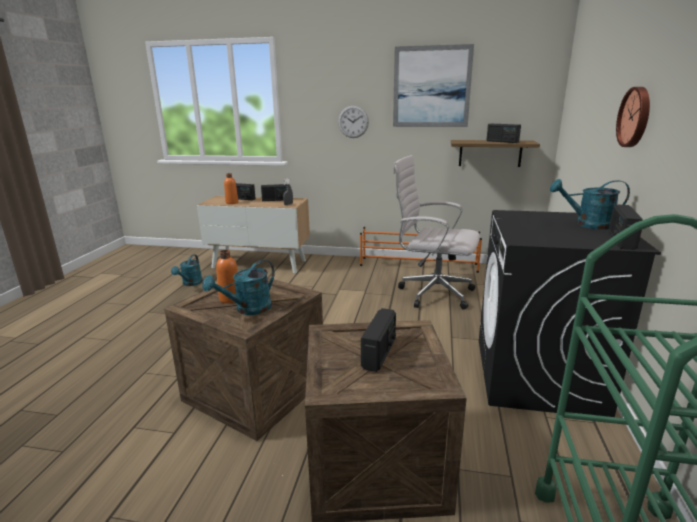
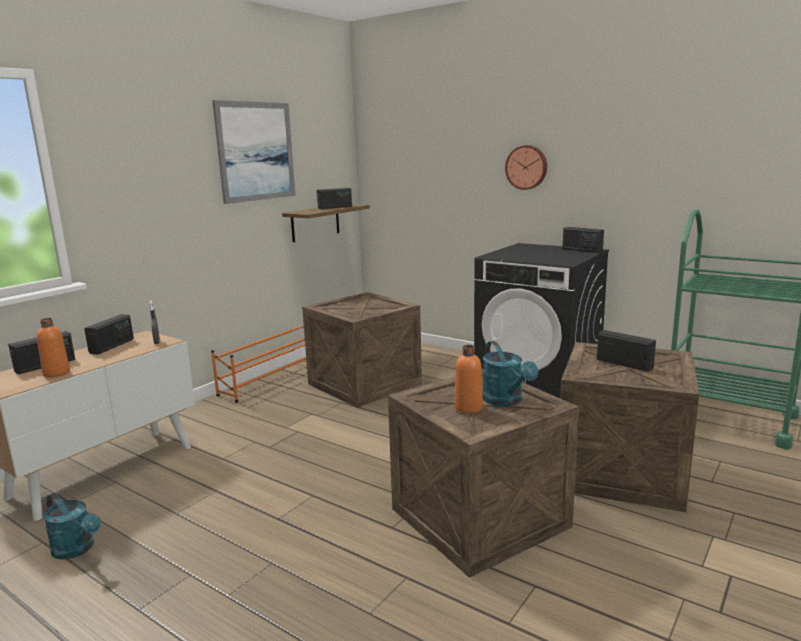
camera: 65 degrees left, 5 degrees down
wall clock [338,106,369,138] -> none
white office chair [393,155,480,310] -> crate [302,292,422,408]
turquoise watering can [550,179,630,230] -> none

